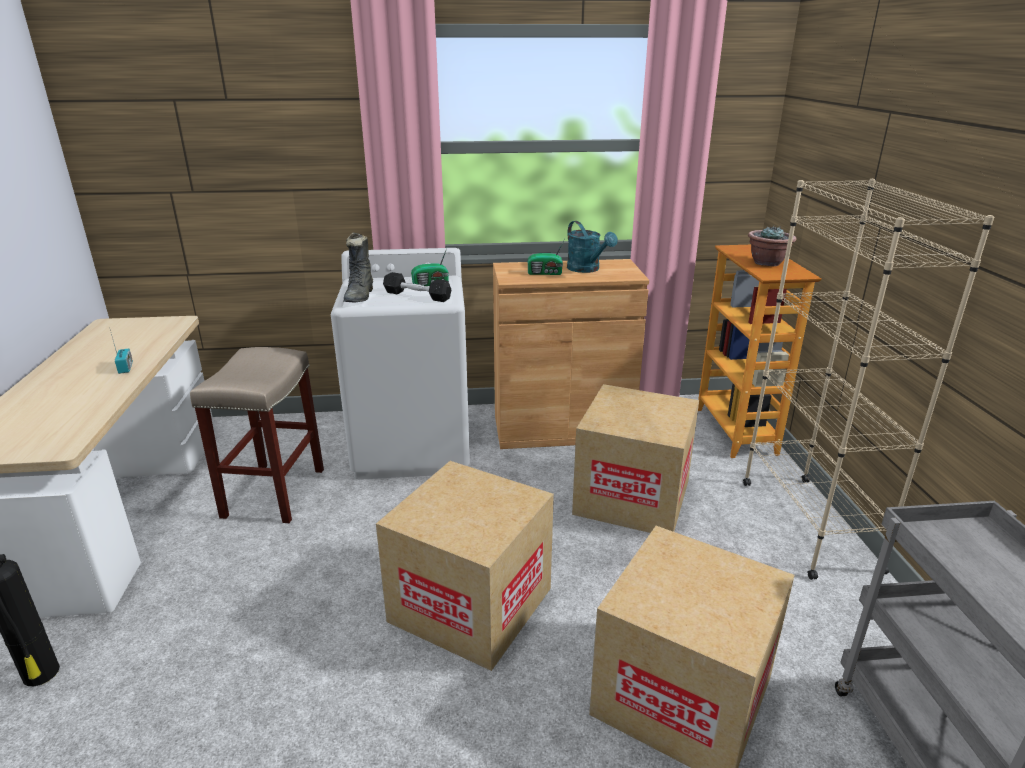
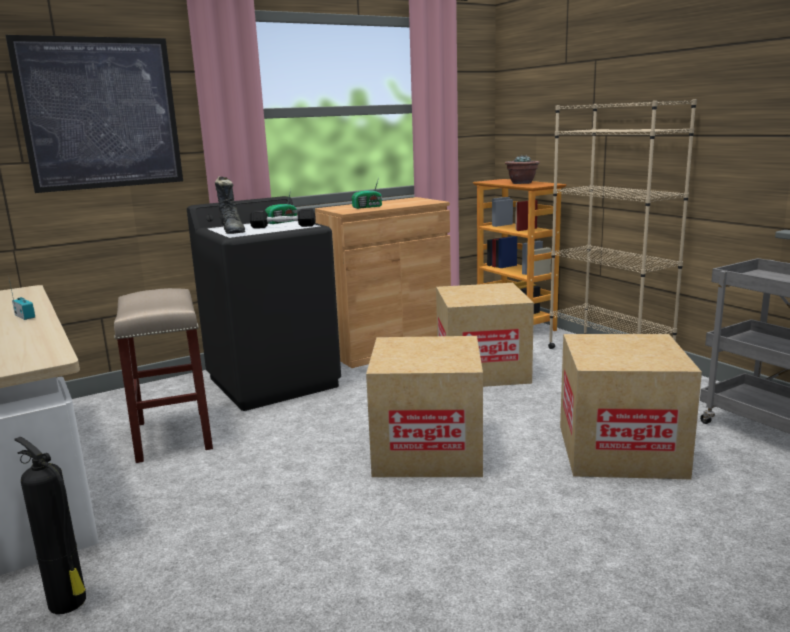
camera: 25 degrees left, 10 degrees down
white washing machine [331,248,470,480] -> black washing machine [187,196,341,411]
turquoise watering can [567,221,617,273] -> none
none -> picture [6,35,183,193]

